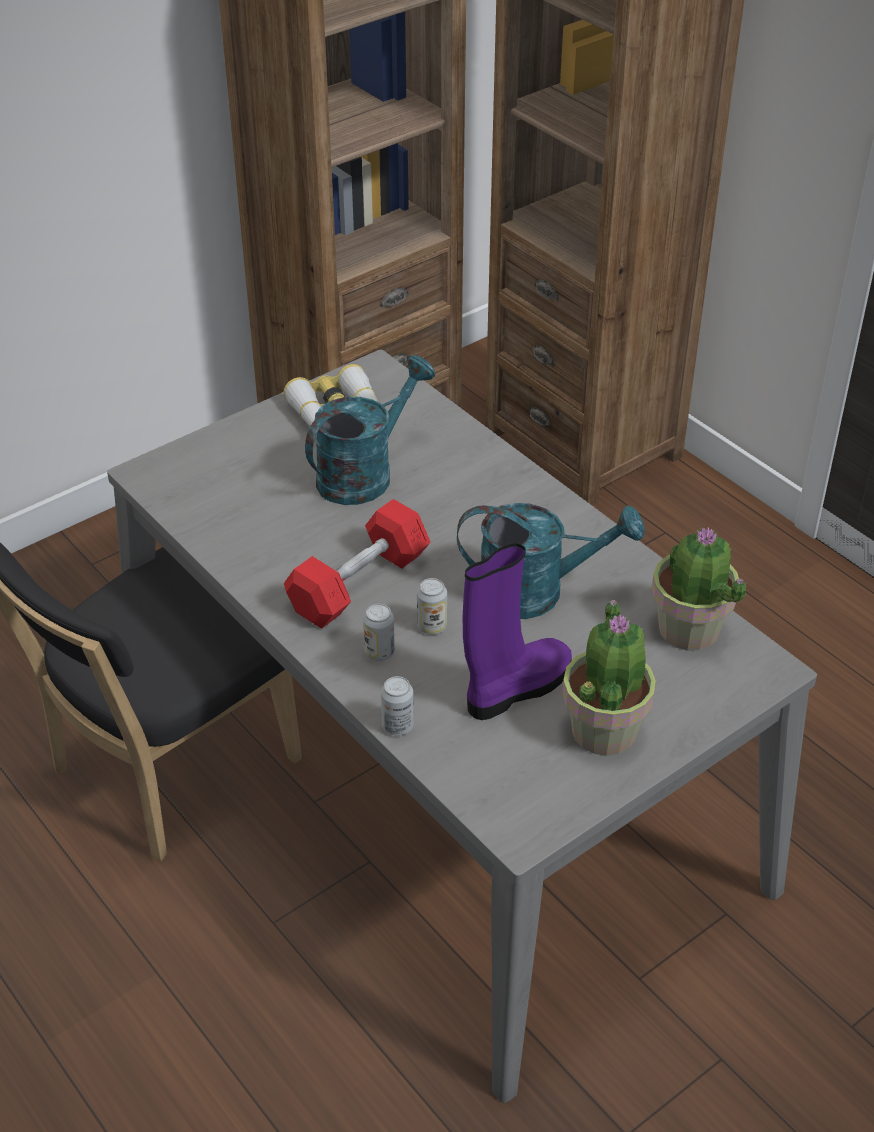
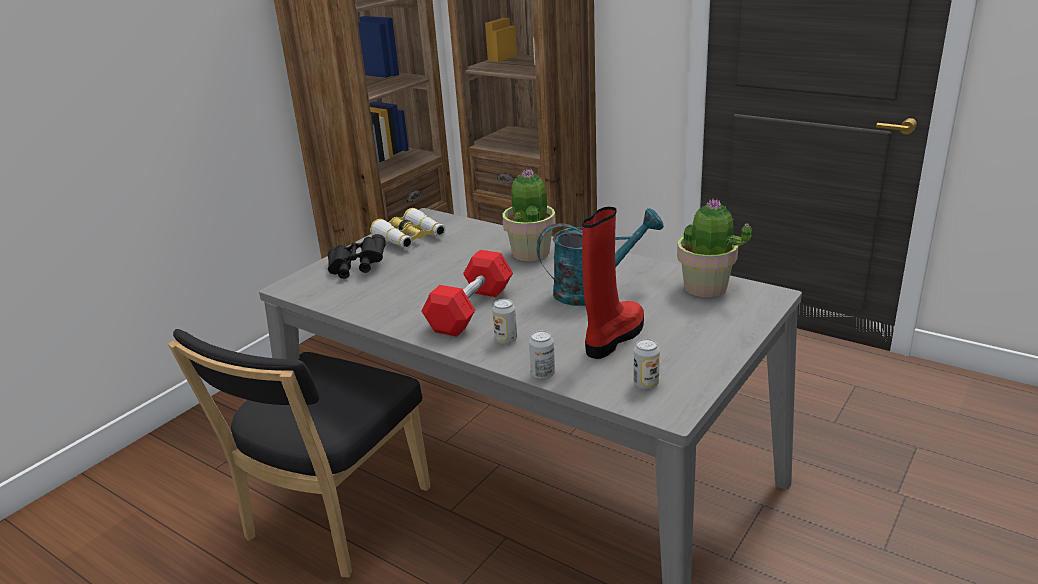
camera: 15 degrees left, 15 degrees down
turquoise watering can [305,355,435,505] -> none
can [417,578,447,635] -> can moved to [634,339,660,389]
purple boot [463,543,572,720] -> red boot [582,207,644,359]
potted plant [562,600,656,756] -> potted plant moved to [502,168,556,261]
none -> black binoculars [328,234,386,279]

